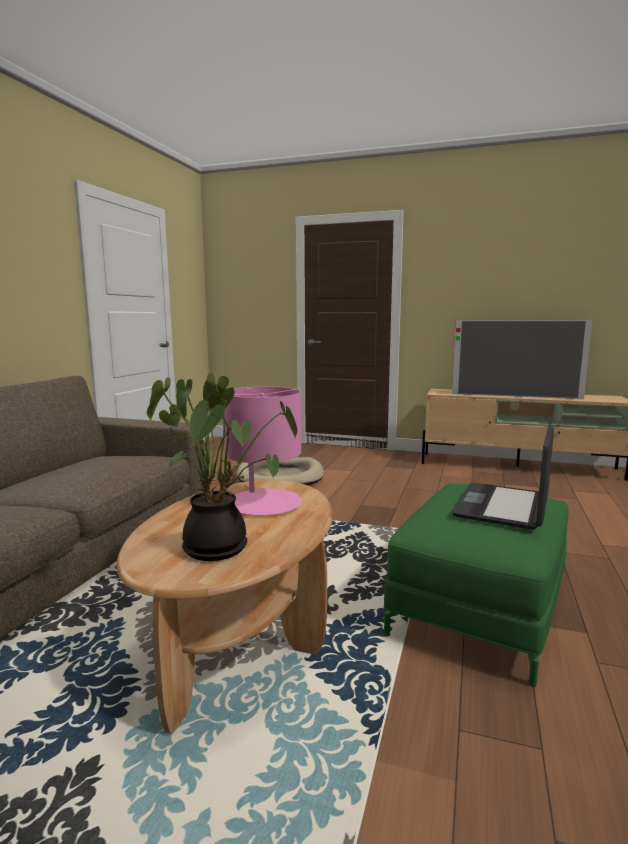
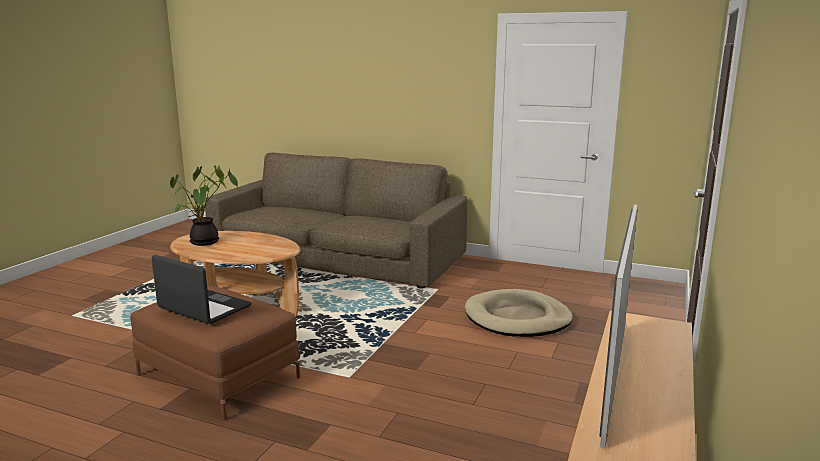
camera: 95 degrees right, 5 degrees up
pink table lamp [224,386,302,516] -> none
green ottoman [384,483,569,687] -> brown ottoman [130,285,300,420]

